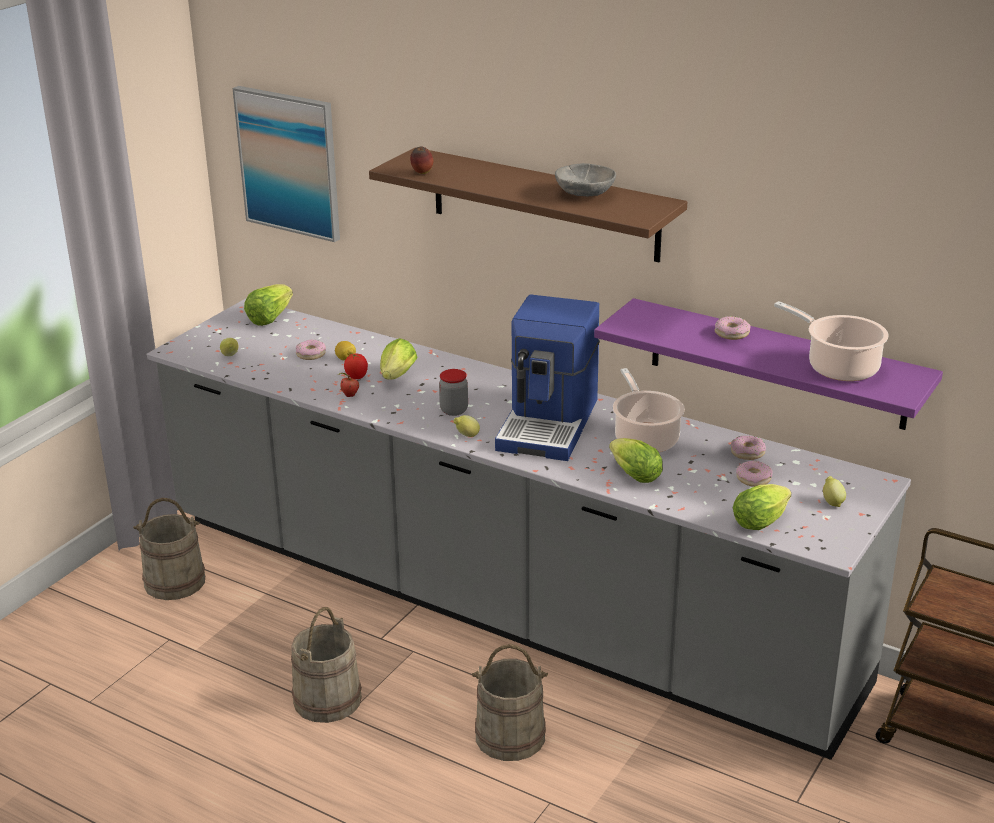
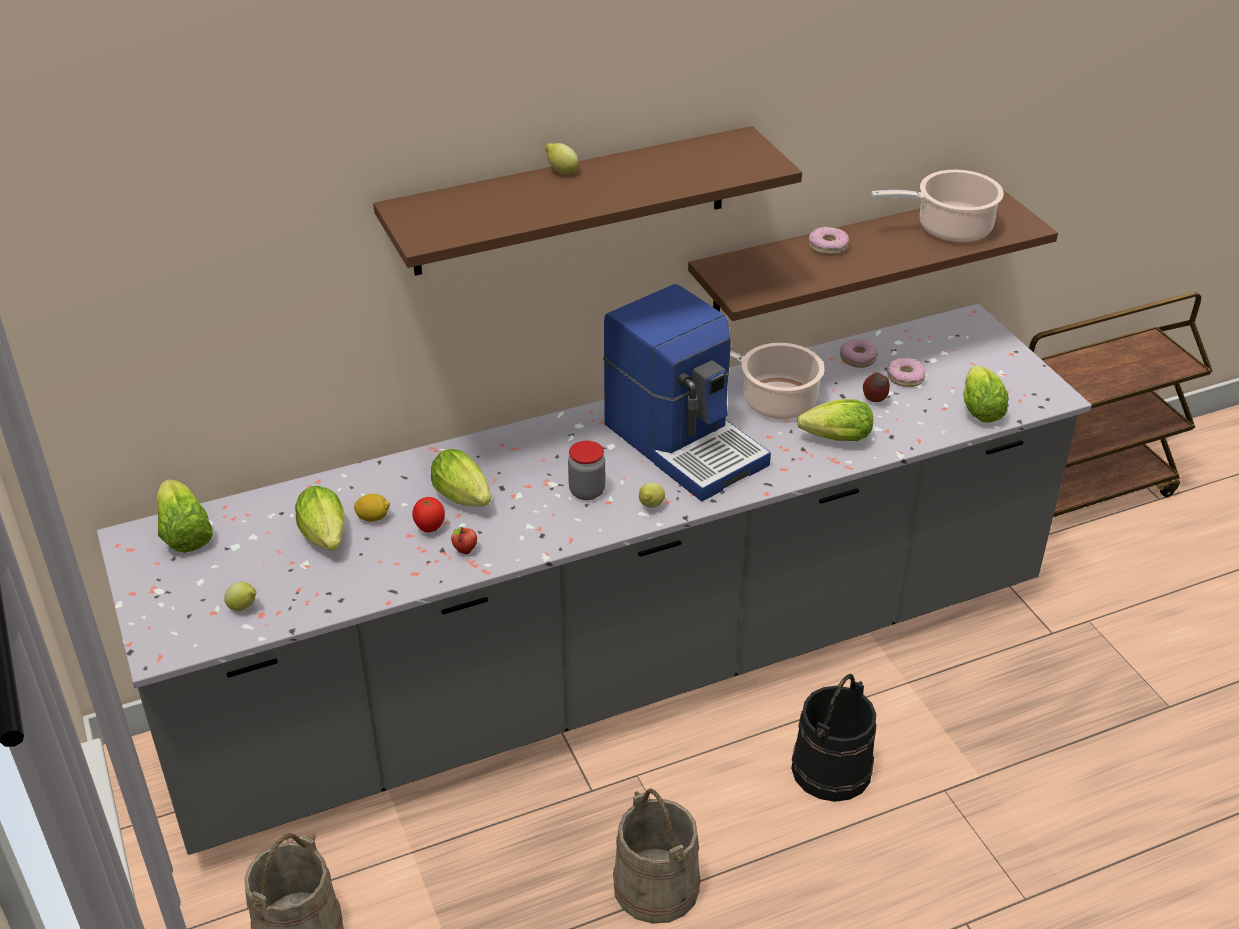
camera: 55 degrees left, 10 degrees up
picture [232,86,340,242] -> none
donut [296,339,326,360] -> lettuce [295,486,345,551]
apple [410,147,433,174] -> apple moved to [863,373,890,402]
beige bucket [472,644,548,761] -> black bucket [791,674,876,802]
grey bowl [555,163,616,196] -> none
purple shelf [594,298,943,430] -> brown shelf [688,190,1058,321]
lemon [823,476,846,507] -> lemon moved to [545,143,578,175]

